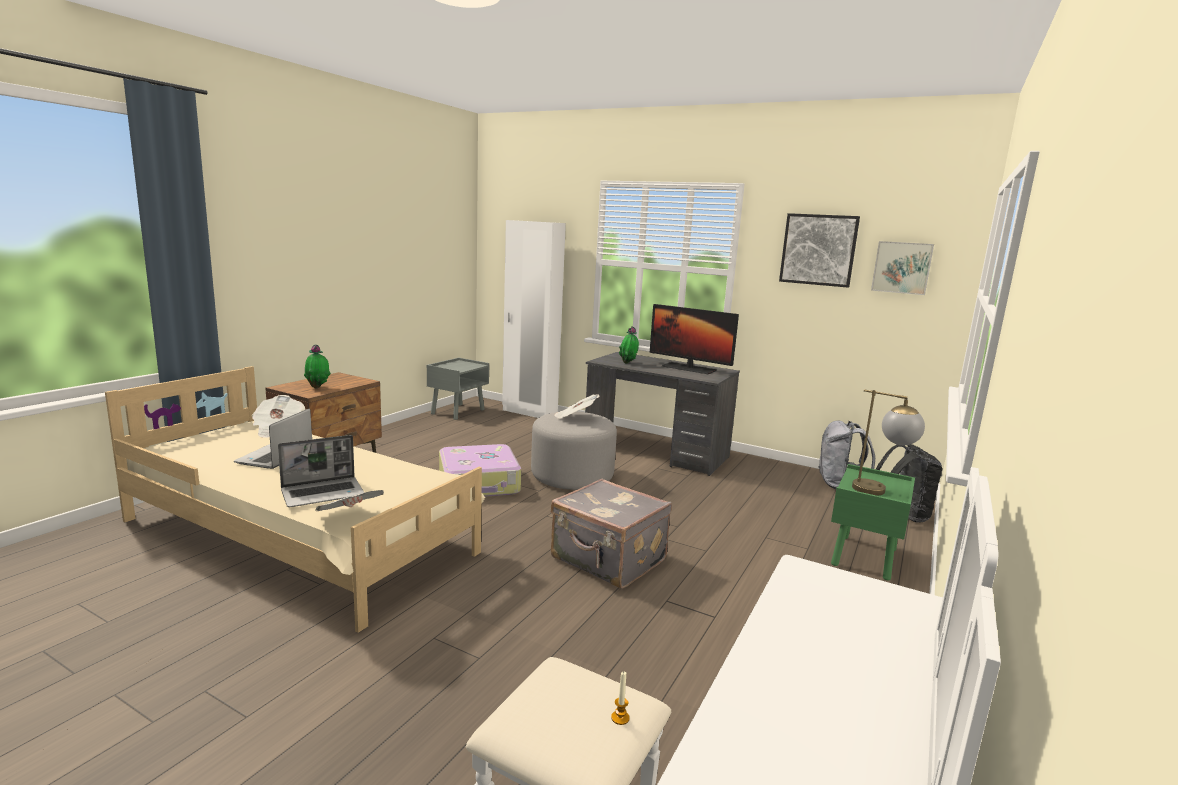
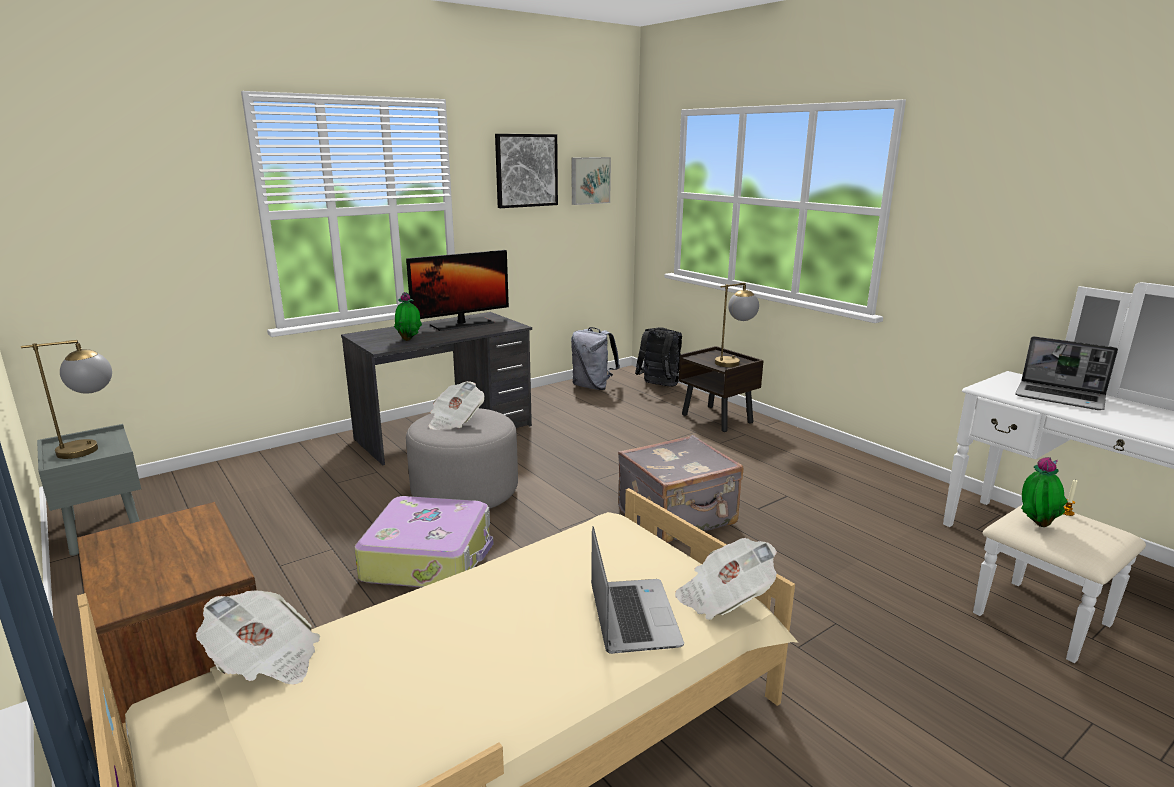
camera: 65 degrees left, 5 degrees up
laptop [234,408,312,469] -> laptop moved to [1015,336,1118,410]
potted plant [304,344,331,389] -> potted plant moved to [1021,457,1068,527]
white wardrobe [502,220,566,418] -> none
green nightstand [831,464,915,581] -> brown nightstand [679,346,764,432]
none -> table lamp [21,340,112,459]

